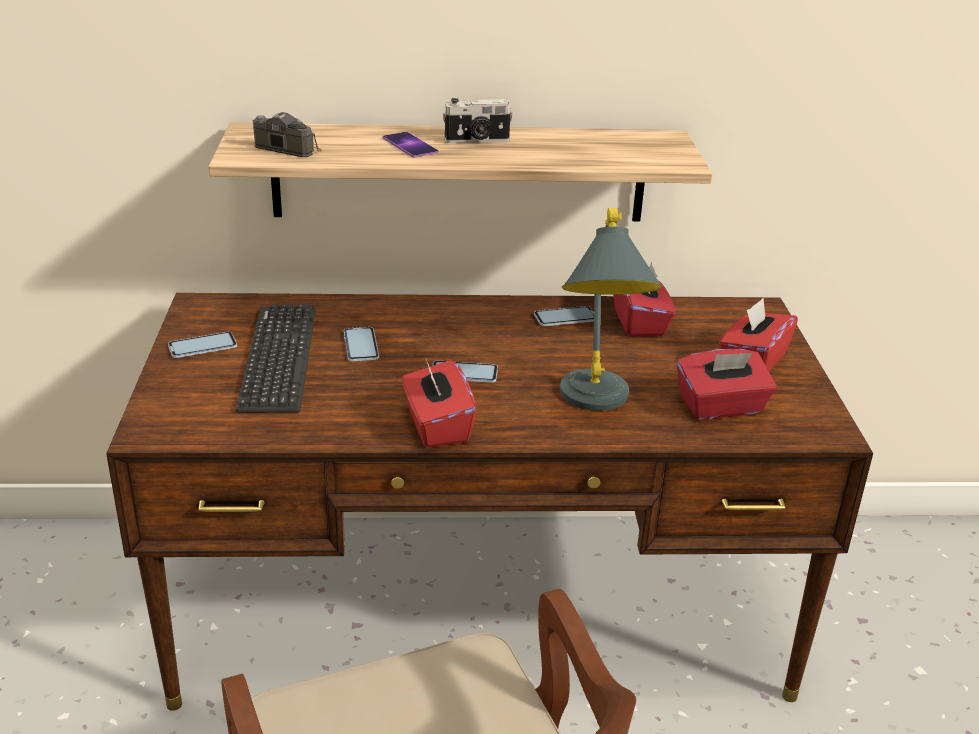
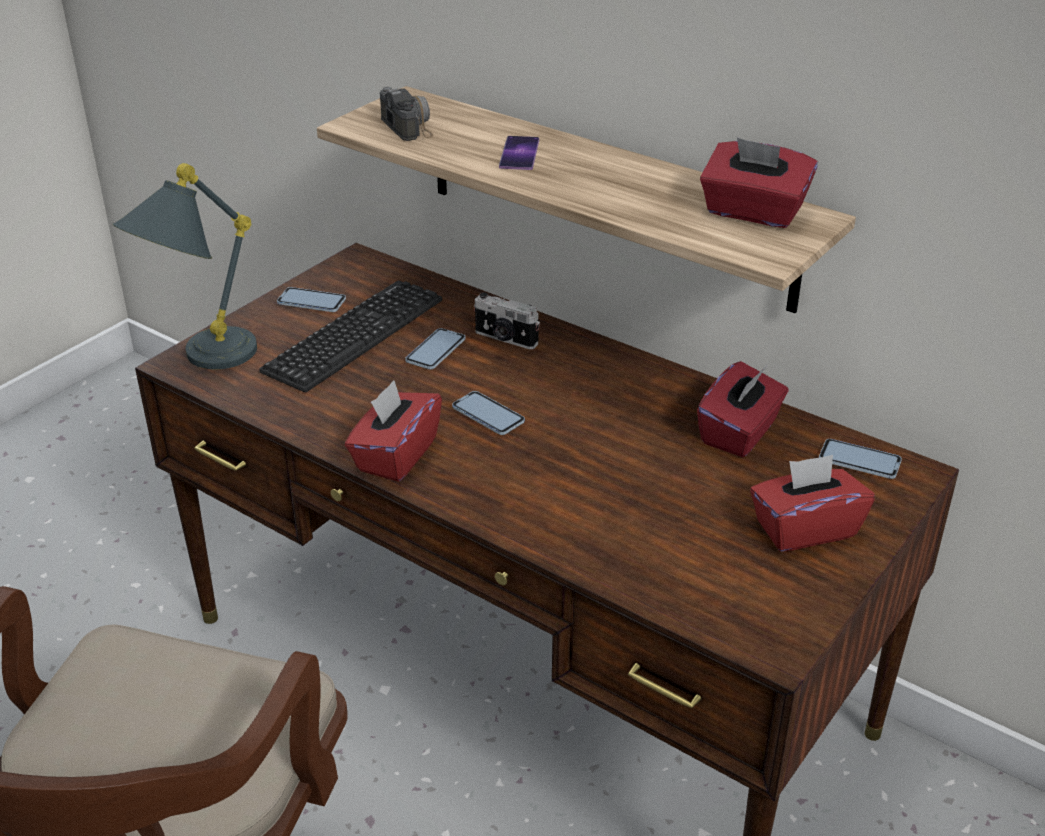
camera: 40 degrees right, 5 degrees up
camera [443,98,513,143] -> camera moved to [474,293,540,349]
phone [534,306,594,326] -> phone moved to [819,439,902,479]
grey table lamp [560,208,663,411] -> grey table lamp moved to [112,163,257,369]
red tissue box [677,349,777,420] -> red tissue box moved to [700,137,818,228]

